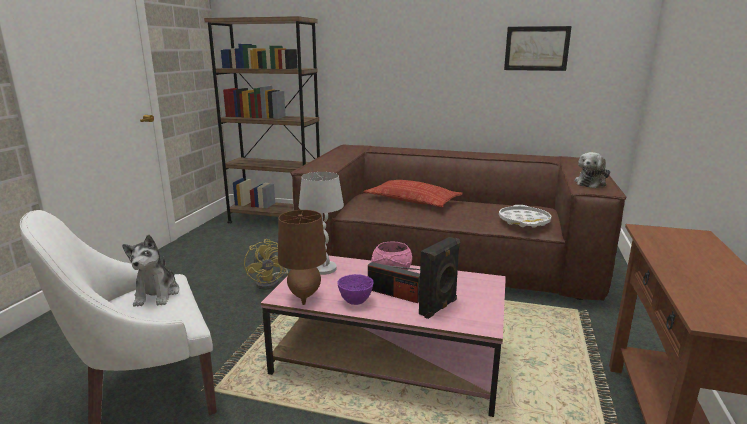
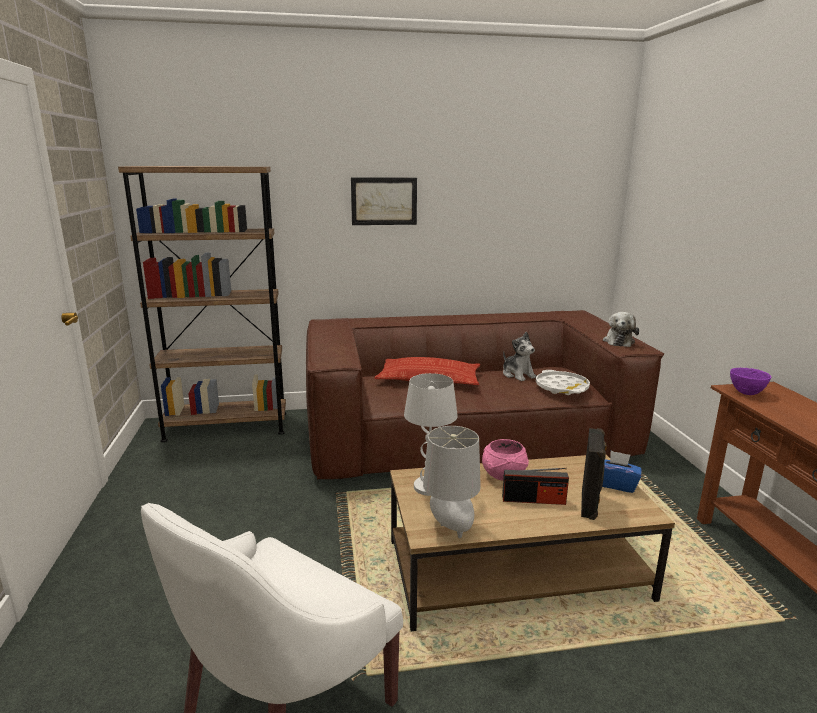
camera: 25 degrees left, 0 degrees up
plush toy [122,234,179,307] -> plush toy moved to [503,331,537,382]
yellow fan [244,239,288,290] -> none
pink coffee table [261,255,506,417] -> brown coffee table [390,455,675,631]
brown table lamp [278,210,327,305] -> grey table lamp [423,426,481,538]
purple bowl [337,274,373,305] -> purple bowl moved to [730,368,772,395]
picture [504,26,572,71] -> picture moved to [351,178,417,225]
none -> blue tissue box [602,451,641,493]

